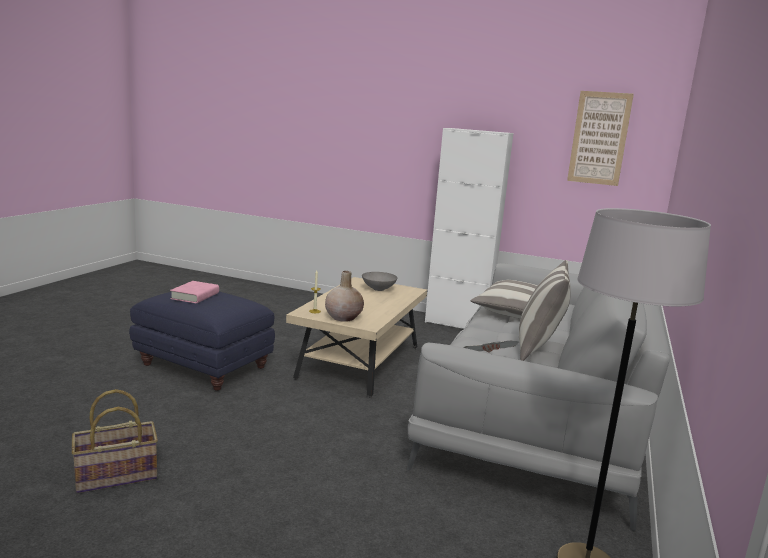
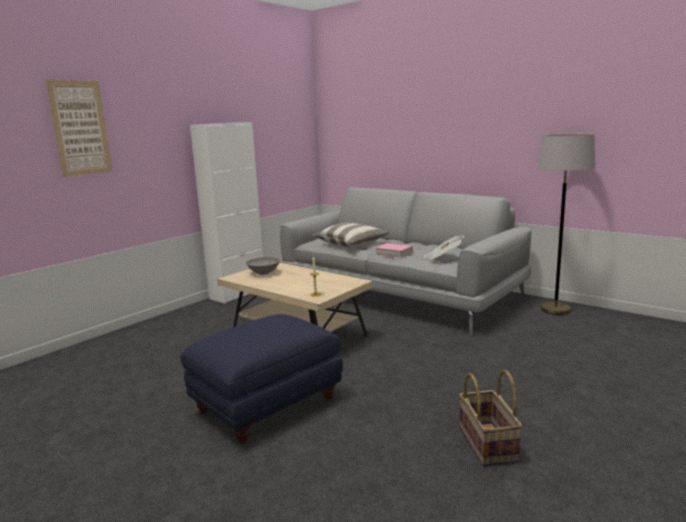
camera: 70 degrees left, 0 degrees up
pink book [170,281,219,303] -> pink book moved to [376,243,413,258]
beige vase [325,271,364,322] -> none
pillow [519,260,571,361] -> none
picture [567,91,634,186] -> picture moved to [46,80,112,177]

